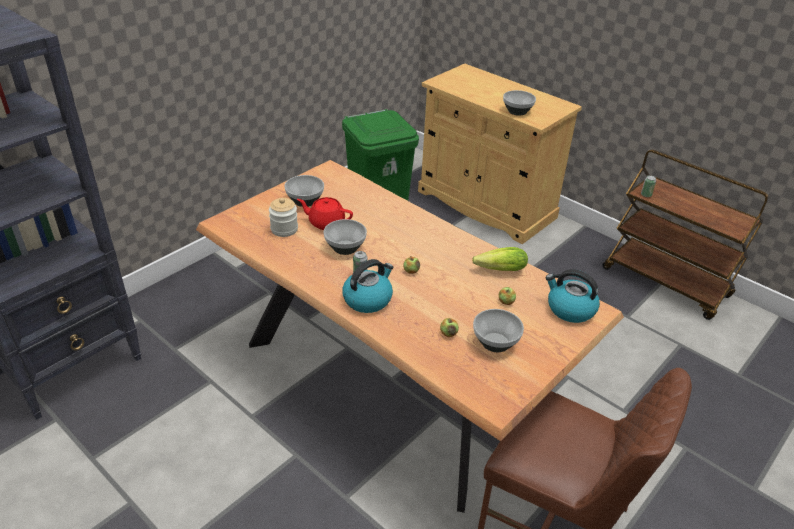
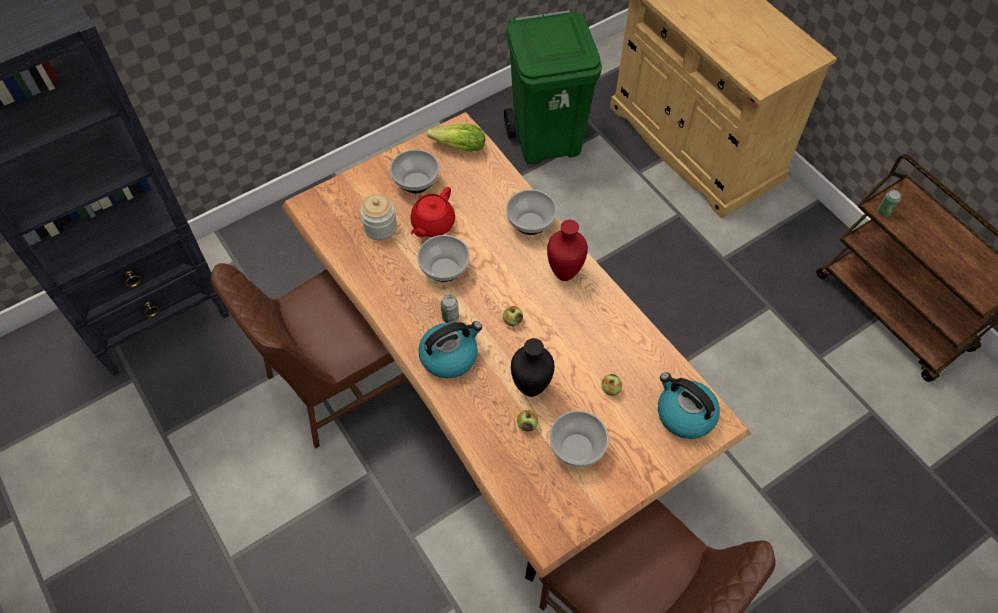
camera: 15 degrees right, 20 degrees up
red teapot [297,197,353,230] -> red teapot turned 90 degrees counterclockwise [410,187,455,237]
lettuce [472,247,528,271] -> lettuce moved to [427,124,485,152]
bowl [503,90,536,116] -> bowl moved to [506,190,557,235]
none -> brown chair [211,263,416,448]
none -> black vase [511,338,554,397]
none -> red vase [547,220,588,281]

